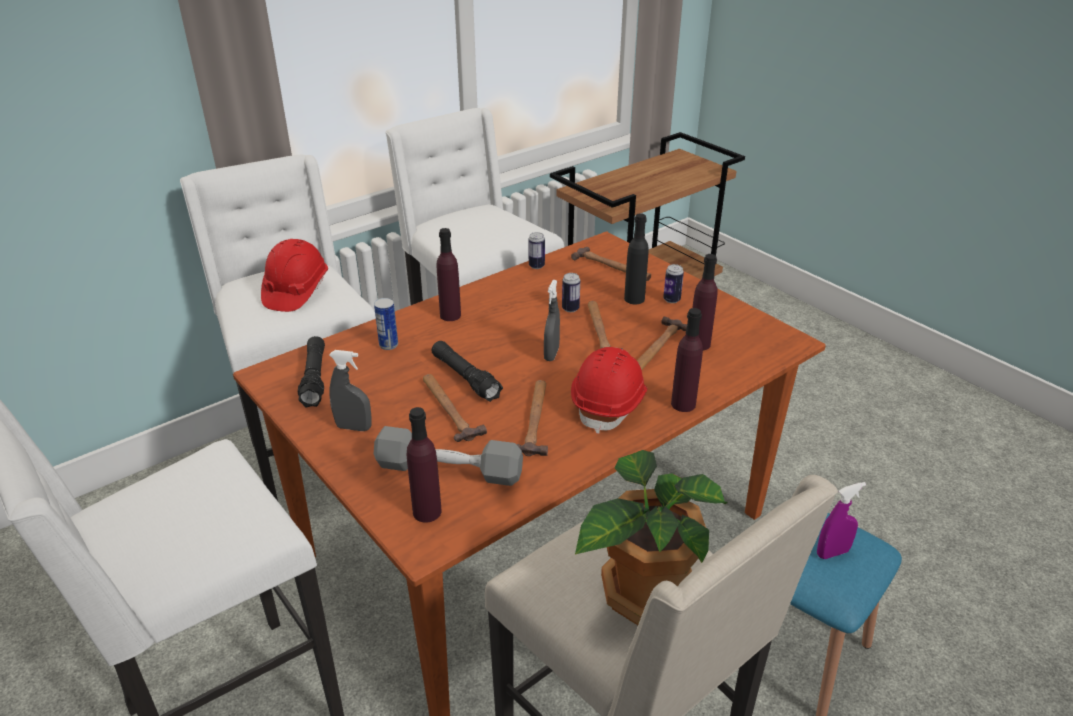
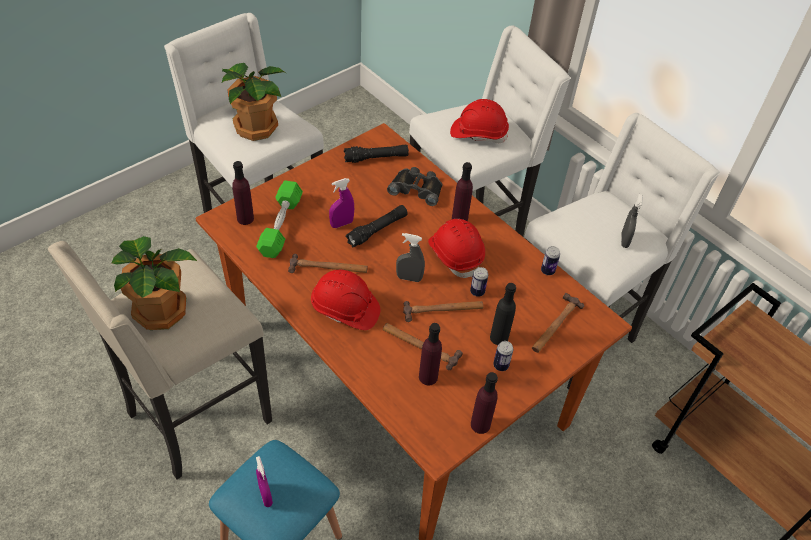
camera: 85 degrees right, 15 degrees up
grey spray bottle [329,350,372,431] -> grey spray bottle moved to [621,194,643,248]
can [374,298,398,350] -> black binoculars [387,167,442,206]
grey dumbbell [374,426,523,486] -> green dumbbell [256,180,303,258]
hammer [423,374,487,442] -> purple spray bottle [329,178,354,228]
purple bottle [671,308,703,412] -> purple bottle moved to [471,372,498,434]
none -> potted plant [222,63,286,141]
none -> red hard hat [428,219,485,278]

